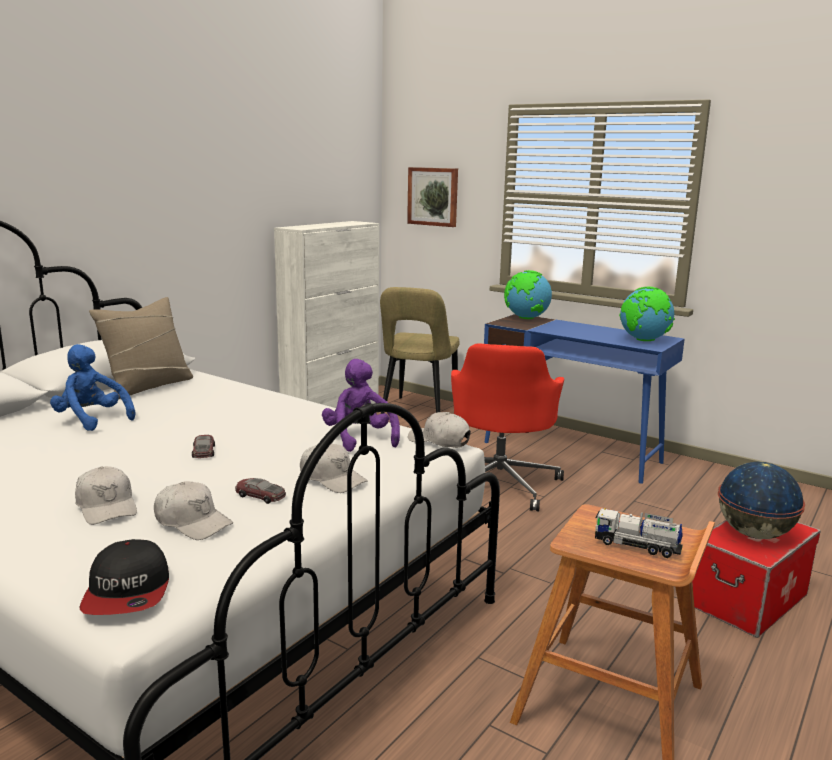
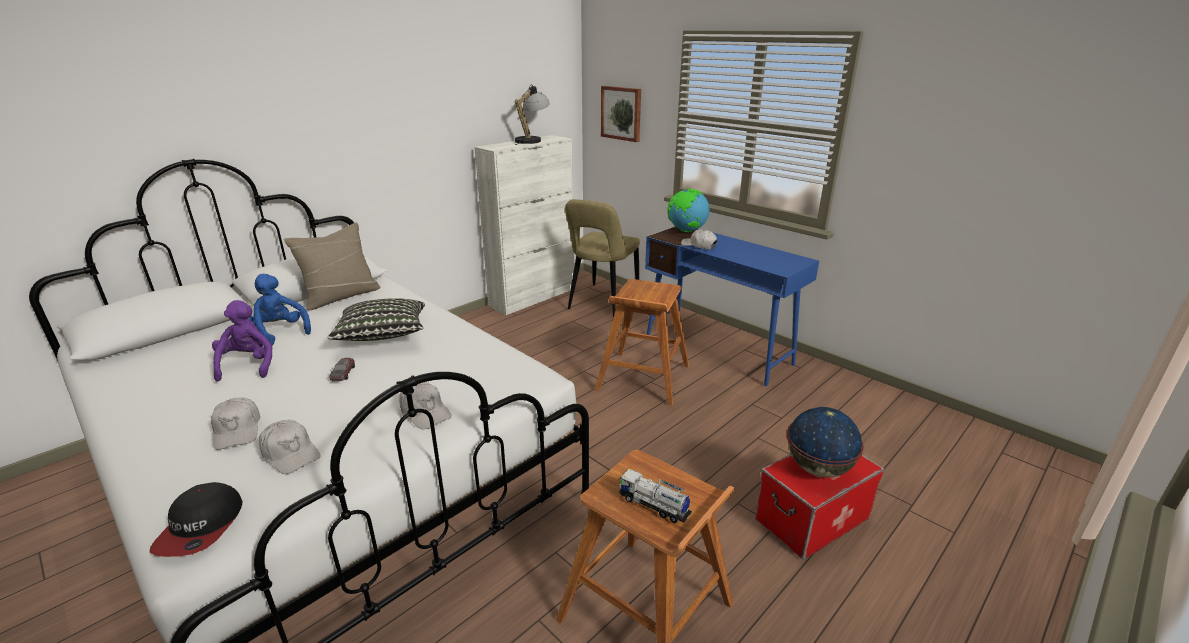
camera: 10 degrees right, 10 degrees up
toy car [235,478,286,504] -> none
purple plush toy [322,359,400,452] -> purple plush toy moved to [212,300,272,381]
white cap [408,412,471,448] -> white cap moved to [681,229,717,249]
red office chair [451,343,564,511] -> brown stool [595,279,689,406]
globe [619,287,675,341] -> none
none -> pillow [327,298,425,341]
none -> table lamp [514,84,550,145]

